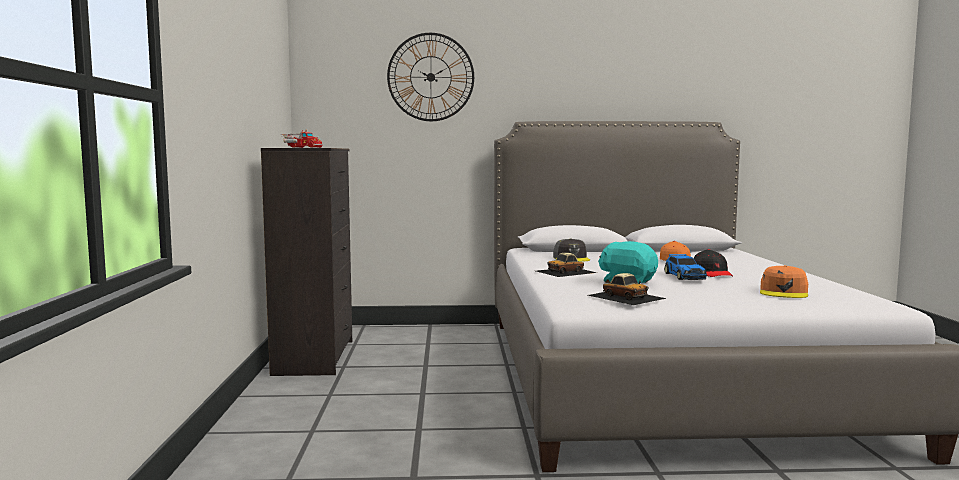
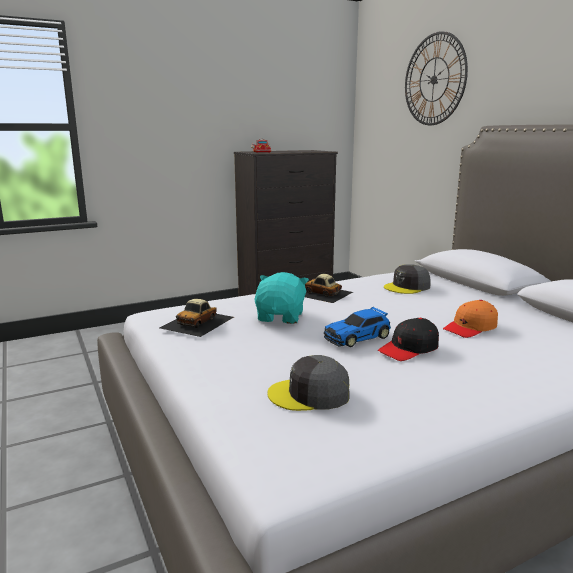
camera: 65 degrees right, 10 degrees up
orange cap [760,265,808,298] -> grey cap [267,355,349,411]

